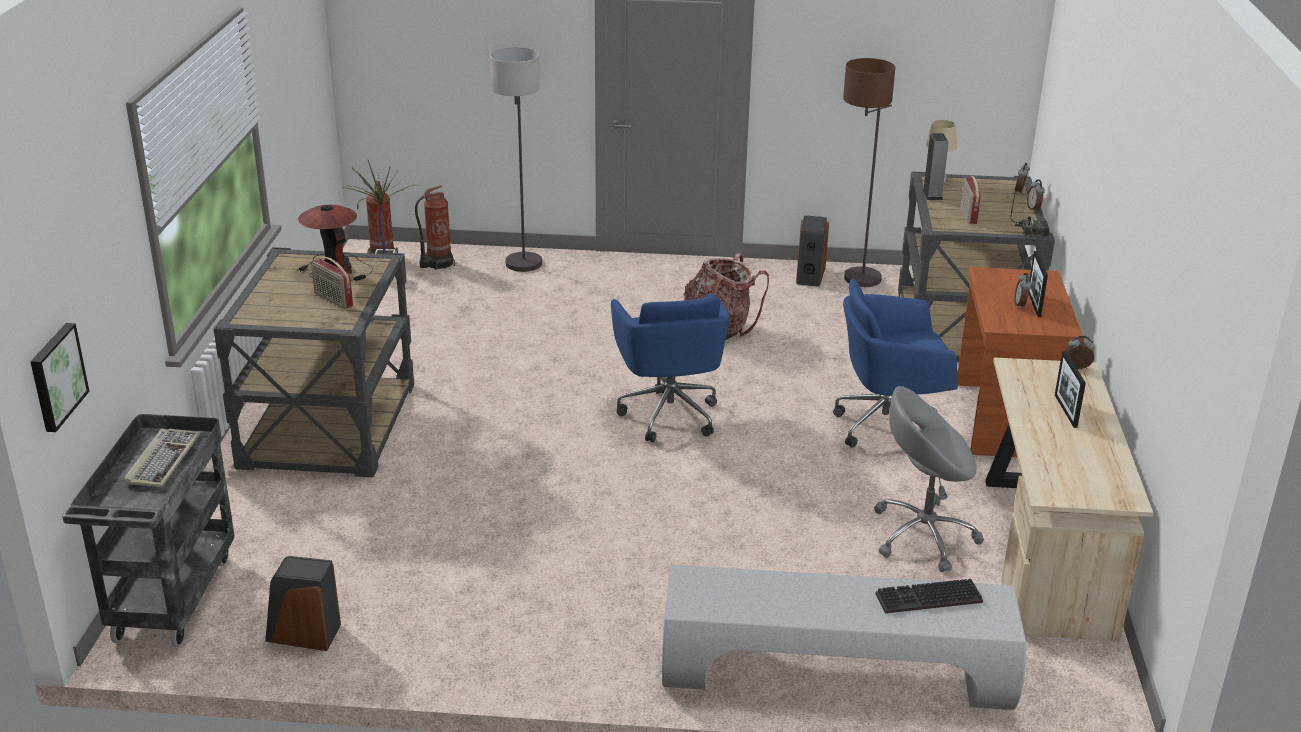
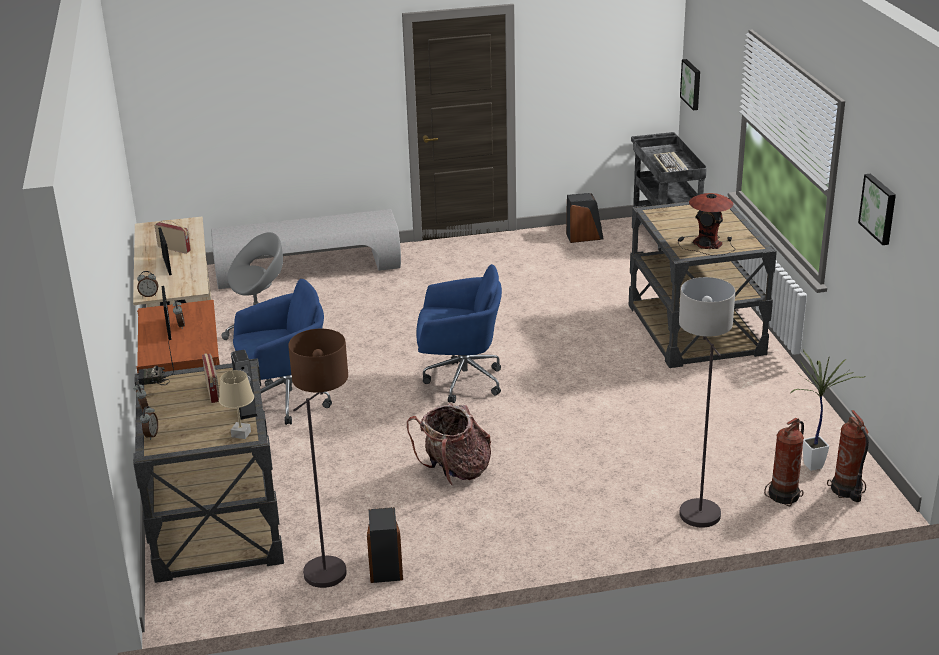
camera: 165 degrees right, 0 degrees up
radio [311,257,353,309] -> radio moved to [155,220,191,254]
blue office chair [611,293,730,442] -> blue office chair turned 120 degrees clockwise [416,264,502,403]
keyboard [876,579,983,613] -> none
none -> picture [858,174,896,245]

